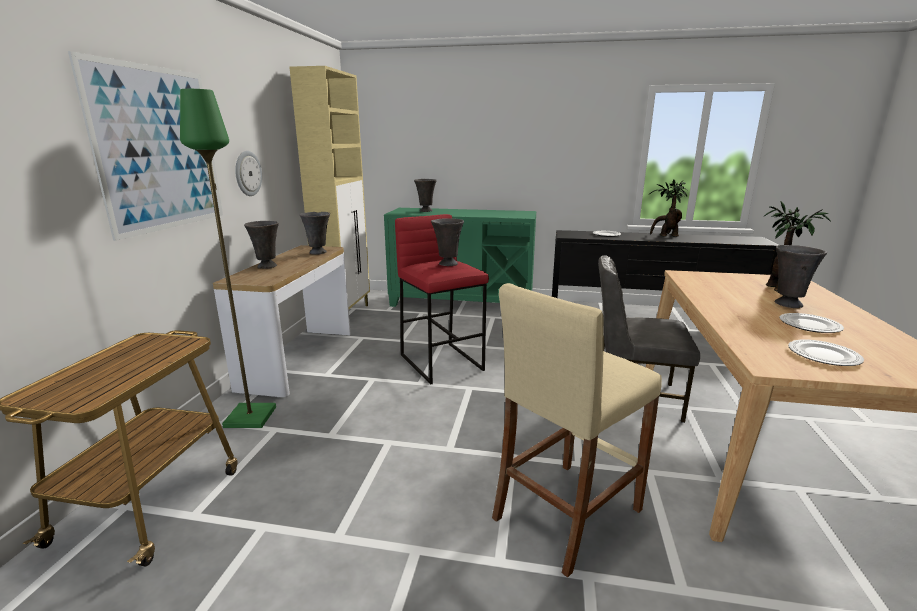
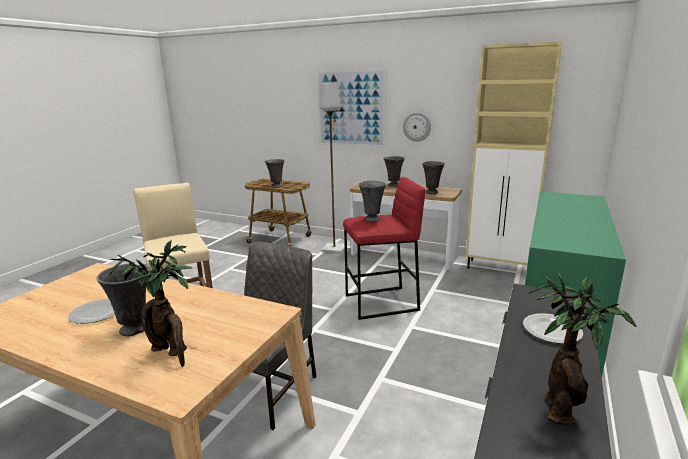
camera: 105 degrees right, 0 degrees up
green floor lamp [180,89,276,428] -> grey floor lamp [319,83,345,254]
grey vase [414,179,437,212] -> grey vase moved to [265,159,284,187]
plate [788,340,864,366] -> none

